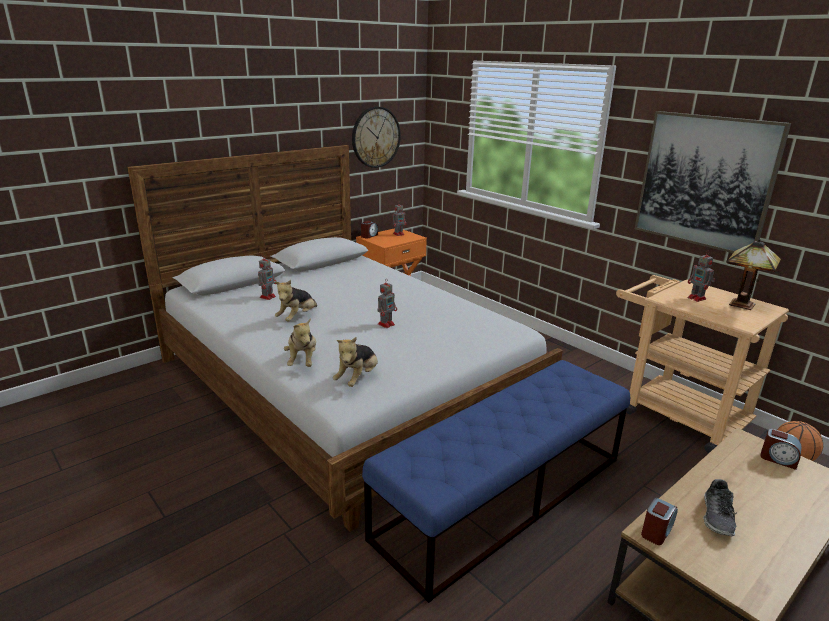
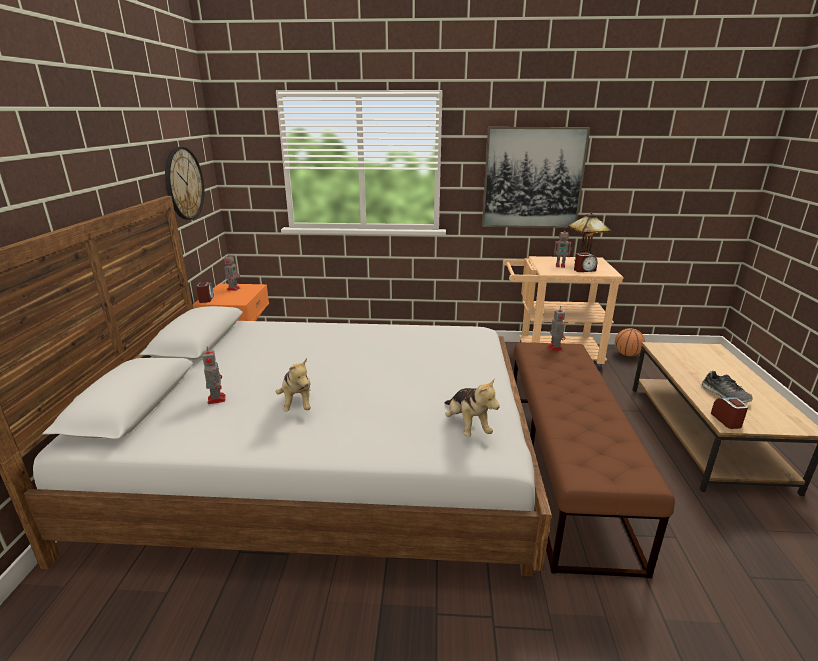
camera: 45 degrees left, 0 degrees up
plush toy [284,318,316,367] -> none
blue bench [362,360,630,603] -> brown bench [514,342,675,578]
toy robot [377,282,397,328] -> toy robot moved to [548,309,566,351]
alarm clock [760,429,802,470] -> alarm clock moved to [574,252,598,272]

